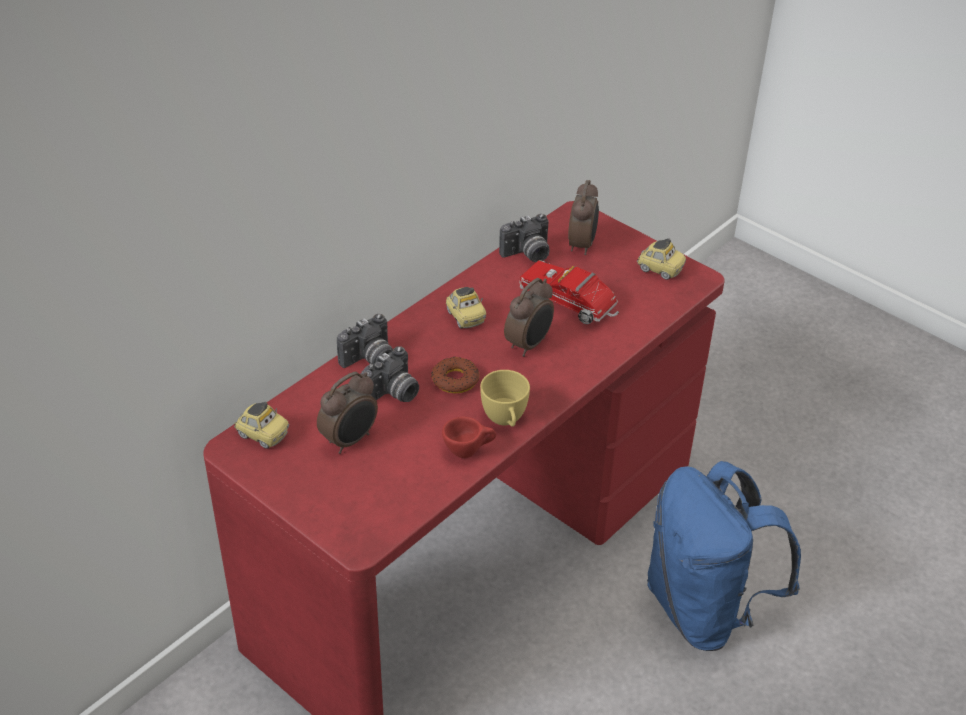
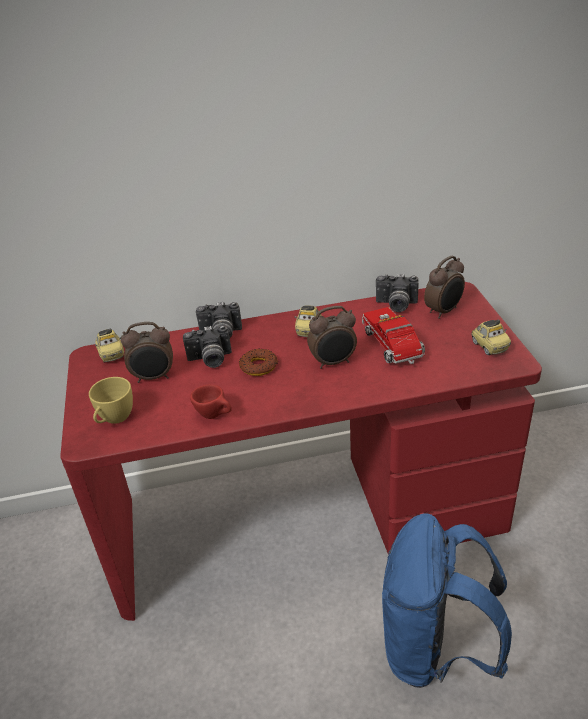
camera: 40 degrees right, 5 degrees down
yellow cup [480,370,530,427] -> yellow cup moved to [89,377,133,424]

